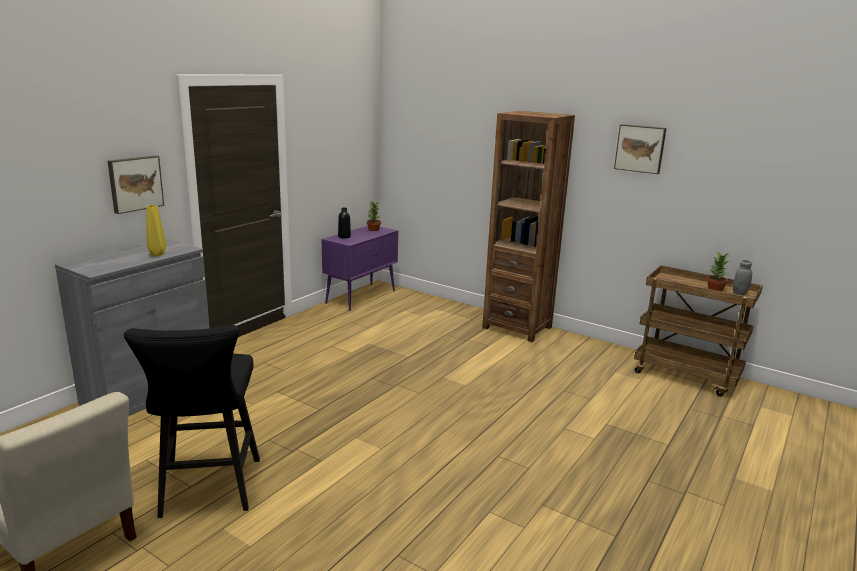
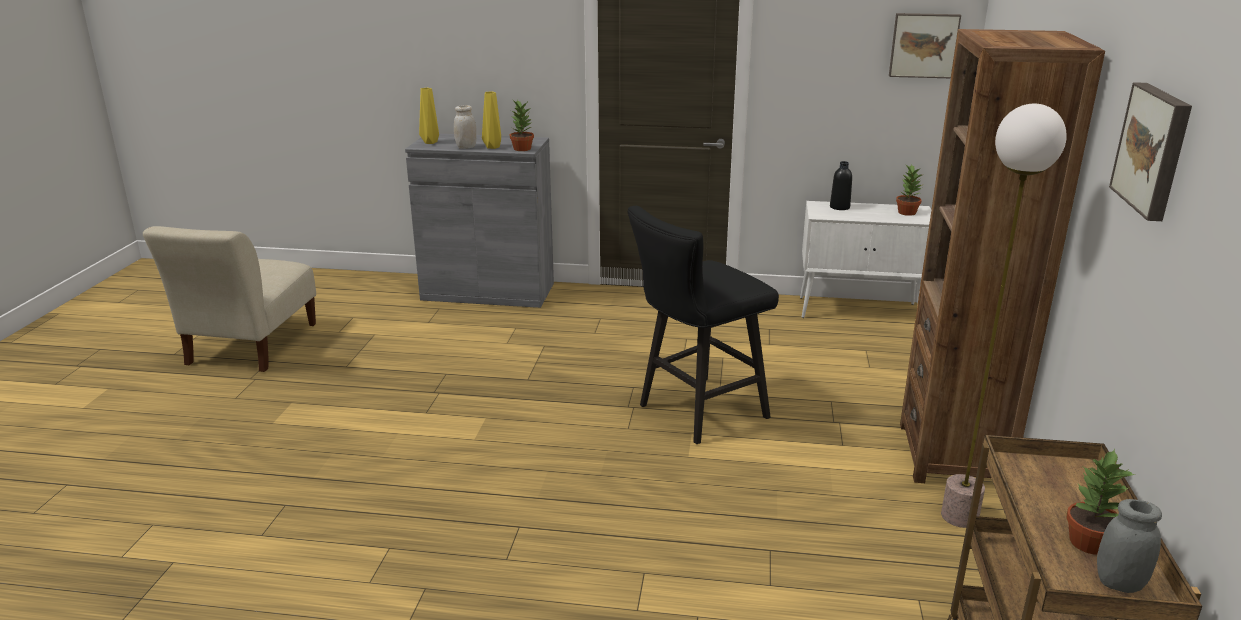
camera: 65 degrees right, 5 degrees up
picture [108,155,164,214] -> picture moved to [889,13,961,78]
black stool [124,325,260,518] -> black stool moved to [627,206,779,444]
purple cabinet [322,226,398,311] -> white cabinet [800,201,931,318]
none -> yellow vase [419,88,439,144]
none -> white jar [454,105,477,149]
none -> potted plant [510,100,534,151]
none -> floor lamp [941,104,1067,528]

